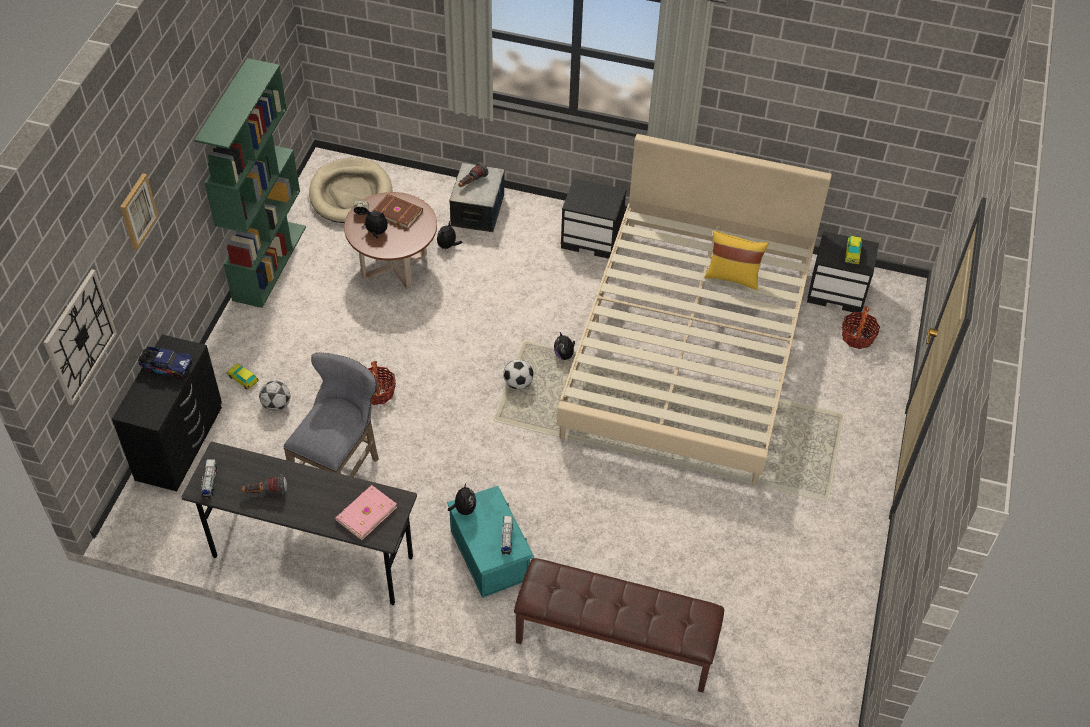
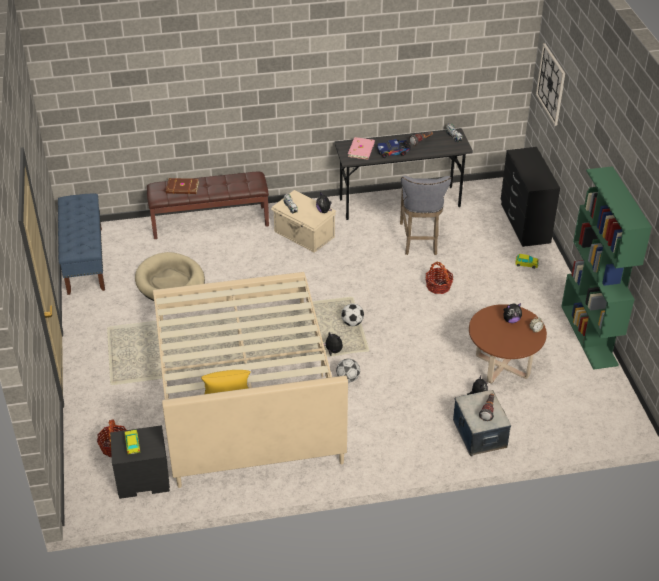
camera: 155 degrees right, 10 degrees down
picture [120,173,159,250] -> none
toy truck [138,347,192,379] -> toy truck moved to [377,139,411,158]
football [259,381,290,411] -> football moved to [336,359,360,383]
beige dog bed [309,158,392,223] -> beige dog bed moved to [135,252,205,301]
brown book [372,194,423,230] -> brown book moved to [166,178,199,194]
turquoise storage box [447,486,535,598] -> beige storage box [271,190,336,253]
black nightstand [561,179,626,259] -> none
none -> blue bench [58,193,105,295]

